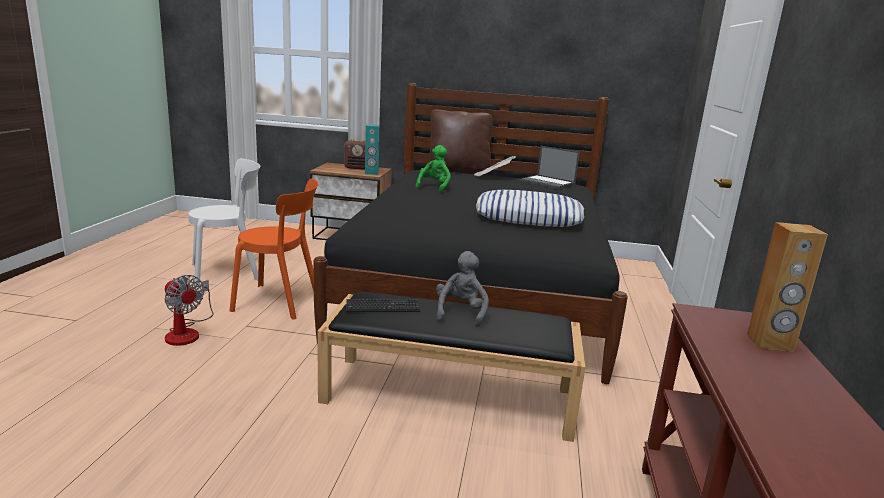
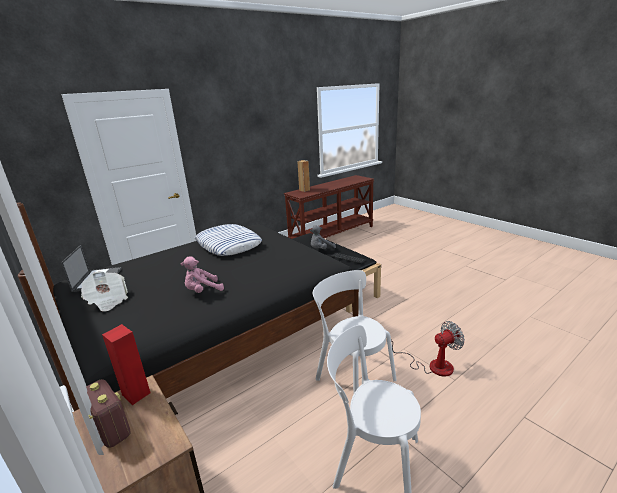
camera: 135 degrees left, 5 degrees up
fan [164,275,213,346] -> fan turned 75 degrees clockwise [392,321,465,377]
orange chair [229,178,318,319] -> white chair [313,270,397,394]
turquoise speaker [365,124,379,175] -> red speaker [102,324,150,405]
green plush toy [415,145,451,193] -> pink plush toy [181,256,224,293]
brown pillow [429,109,493,174] -> none

